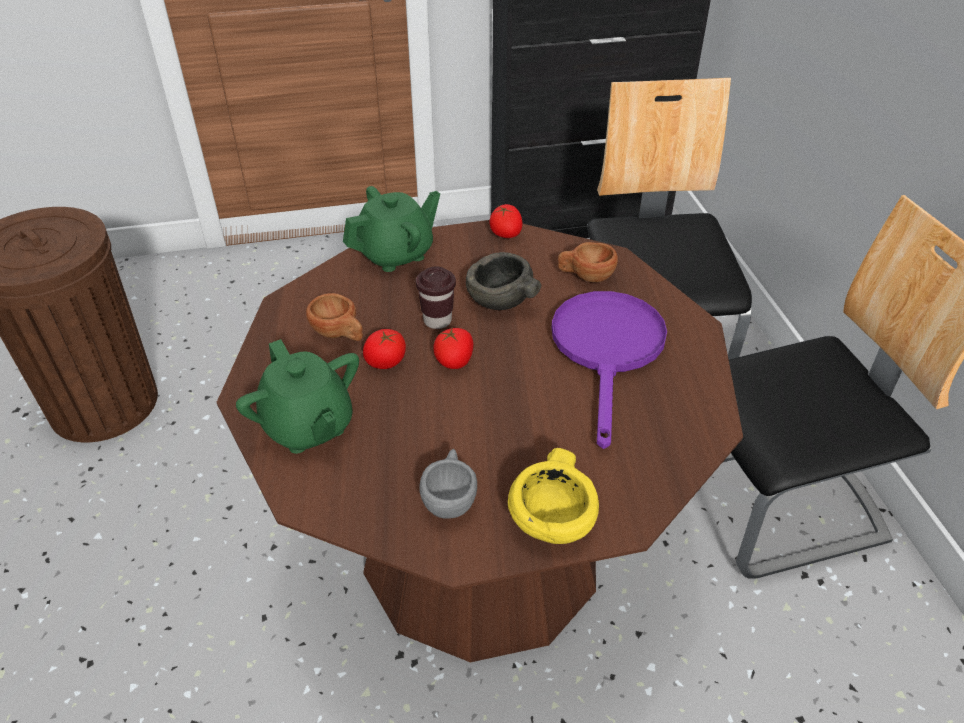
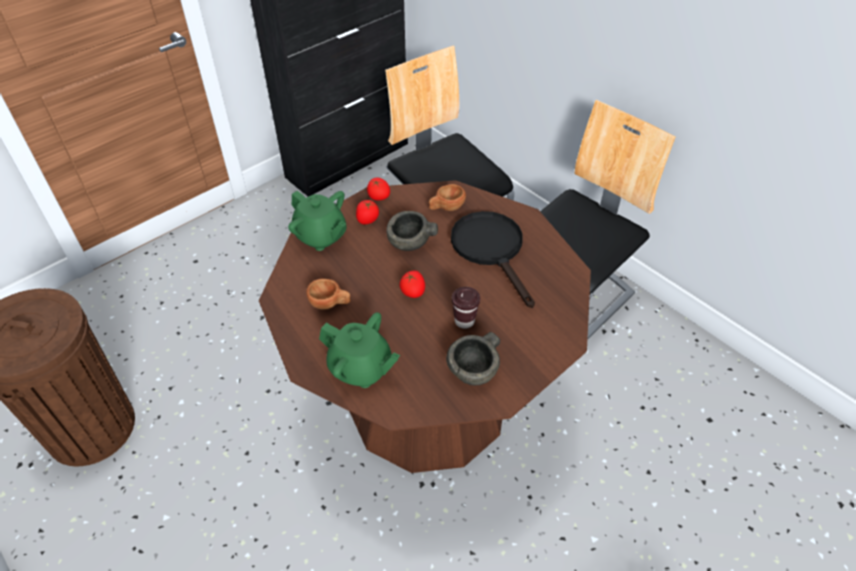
camera: 30 degrees left, 5 degrees up
green teapot [343,186,440,272] -> green teapot turned 105 degrees clockwise [288,191,347,251]
tomato [363,329,406,369] -> tomato moved to [356,200,379,224]
brown cup [416,267,456,329] -> brown cup moved to [452,287,480,329]
grey cup [419,449,477,519] -> grey bowl [446,332,500,385]
yellow bowl [508,448,599,544] -> none
purple frying pan [551,291,667,449] -> black frying pan [451,211,535,308]

